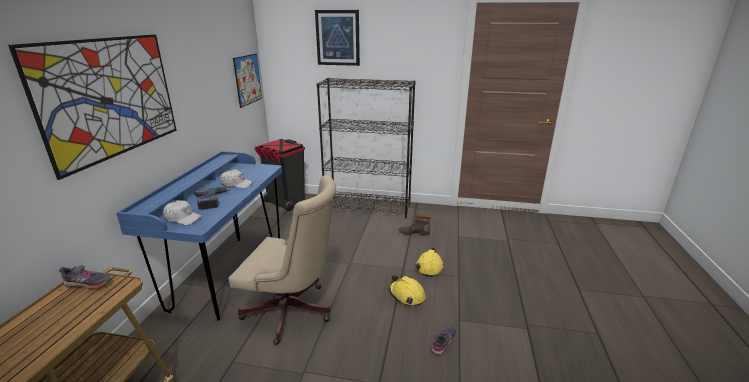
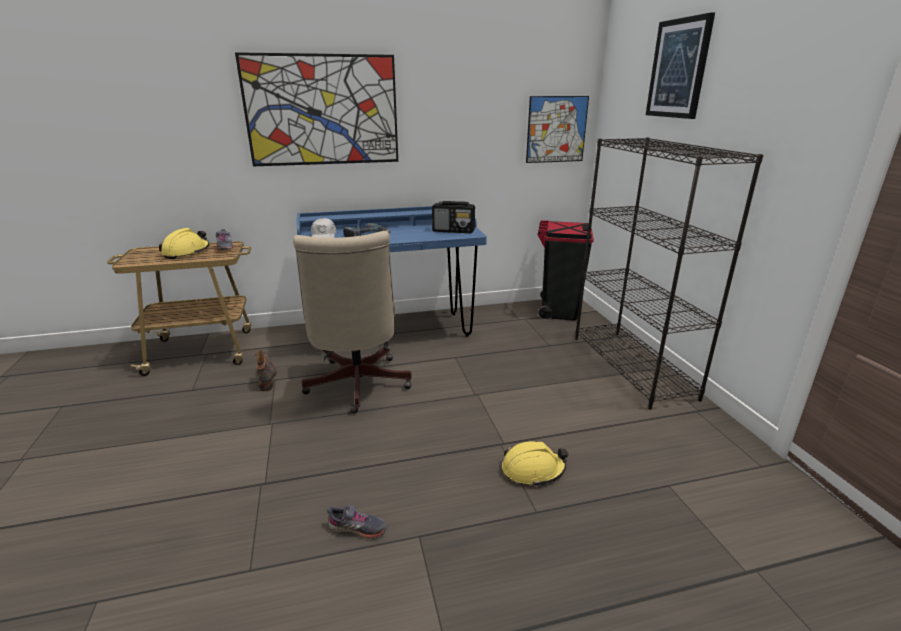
camera: 65 degrees right, 0 degrees up
white cap [220,169,253,188] -> none
yellow hard hat [390,275,425,306] -> yellow hard hat moved to [159,228,210,259]
boot [399,215,431,236] -> boot moved to [255,350,277,391]
none -> radio [432,201,475,233]

